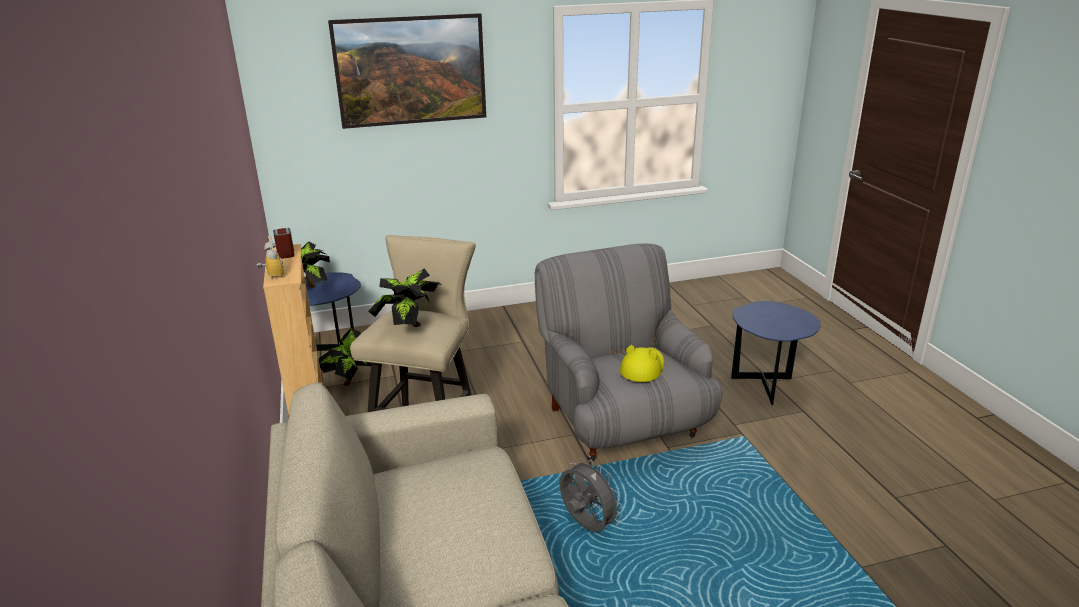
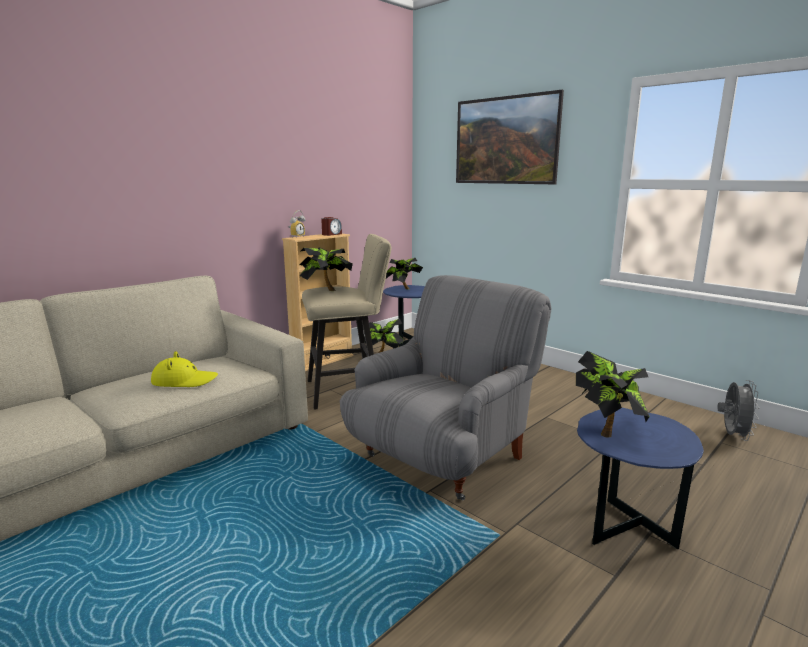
camera: 60 degrees right, 10 degrees down
grey fan [560,457,623,532] -> grey fan moved to [717,380,759,441]
yellow hat [620,345,664,382] -> yellow hat moved to [151,351,218,387]
none -> potted plant [576,351,650,438]

